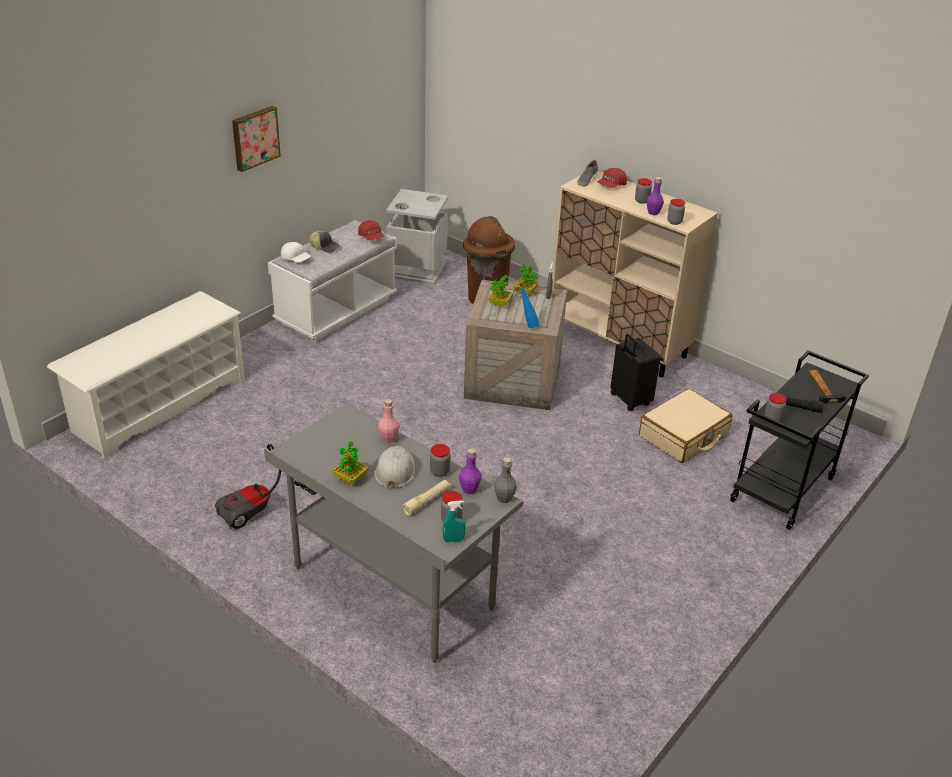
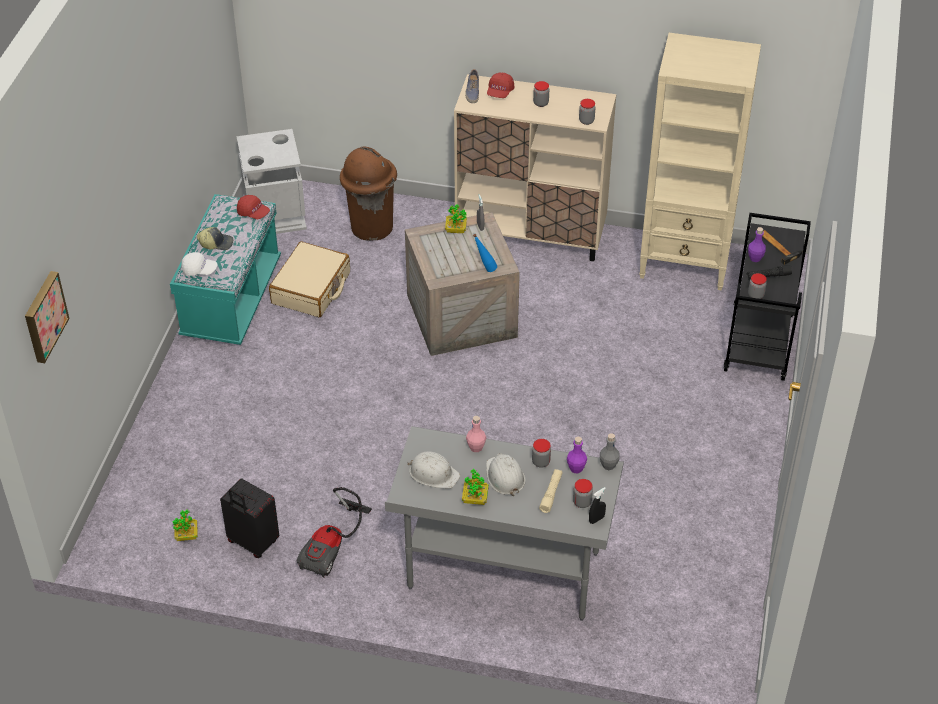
camera: 25 degrees left, 10 degrees up
white shoe rack [47,291,245,459] -> none
picture [232,106,281,172] -> picture moved to [25,271,70,363]
white bench [268,220,397,341] -> turquoise bench [170,194,281,345]
turquoise spray bottle [443,500,466,542] -> black spray bottle [589,487,606,524]
potted plant [488,275,513,307] -> potted plant moved to [173,509,198,541]
black suitcase [611,334,661,411] -> black suitcase moved to [220,478,279,558]
beige suitcase [639,389,732,463] -> beige suitcase moved to [269,242,350,317]
purple bottle [647,177,664,215] -> purple bottle moved to [748,227,766,262]
none -> white hard hat [407,451,460,489]
none -> beige bookcase [639,33,761,290]

